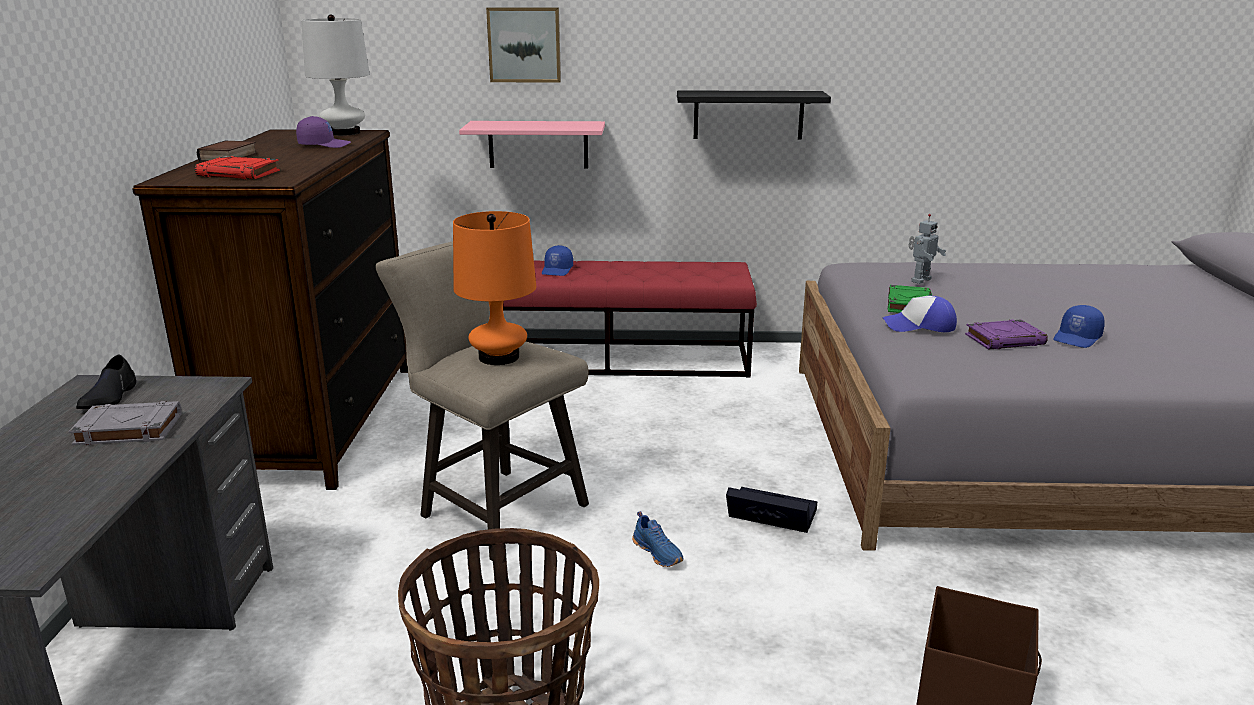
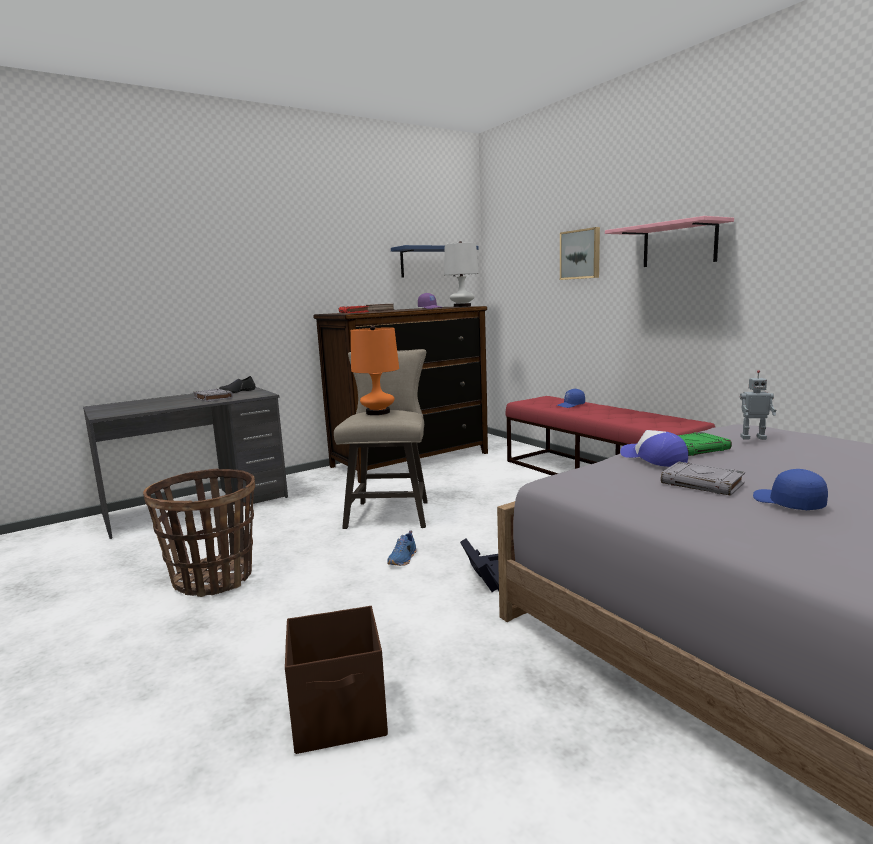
camera: 55 degrees right, 10 degrees down
pink shelf [459,121,605,168] -> pink shelf moved to [605,216,734,267]
black shelf [677,90,831,140] -> none
purple book [965,319,1048,349] -> grey book [661,462,745,496]
blue cap [1053,305,1105,348] -> blue cap turned 60 degrees clockwise [753,469,828,510]
none -> blue shelf [391,245,478,278]

